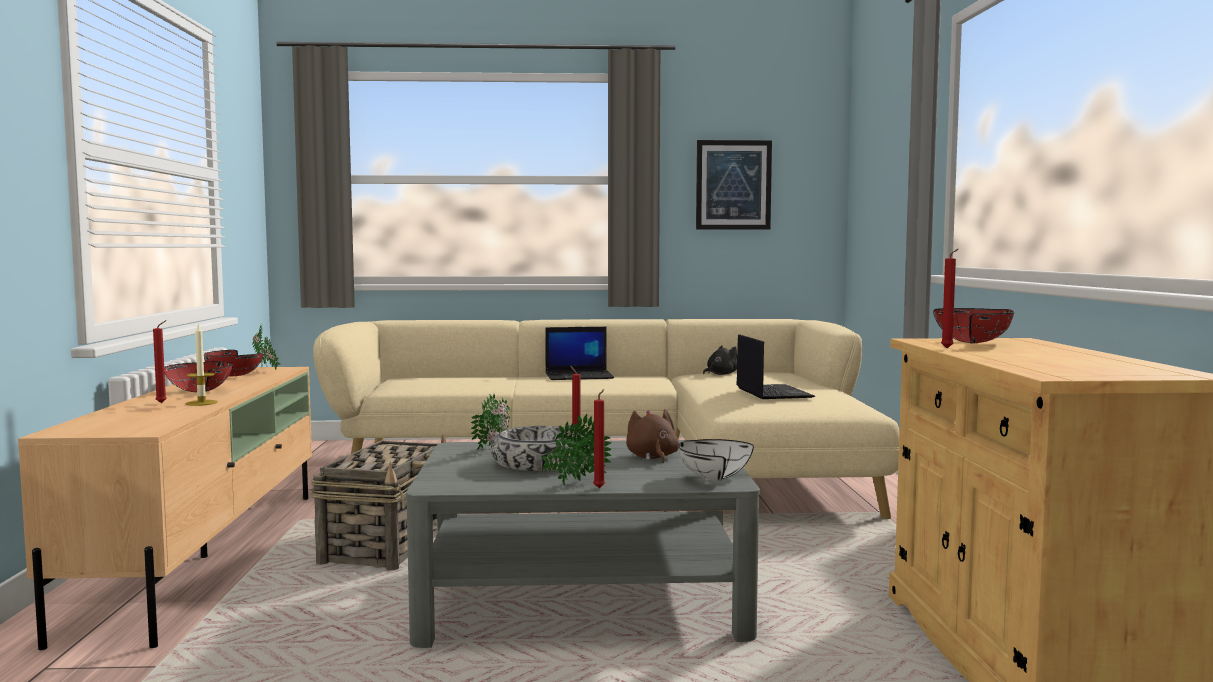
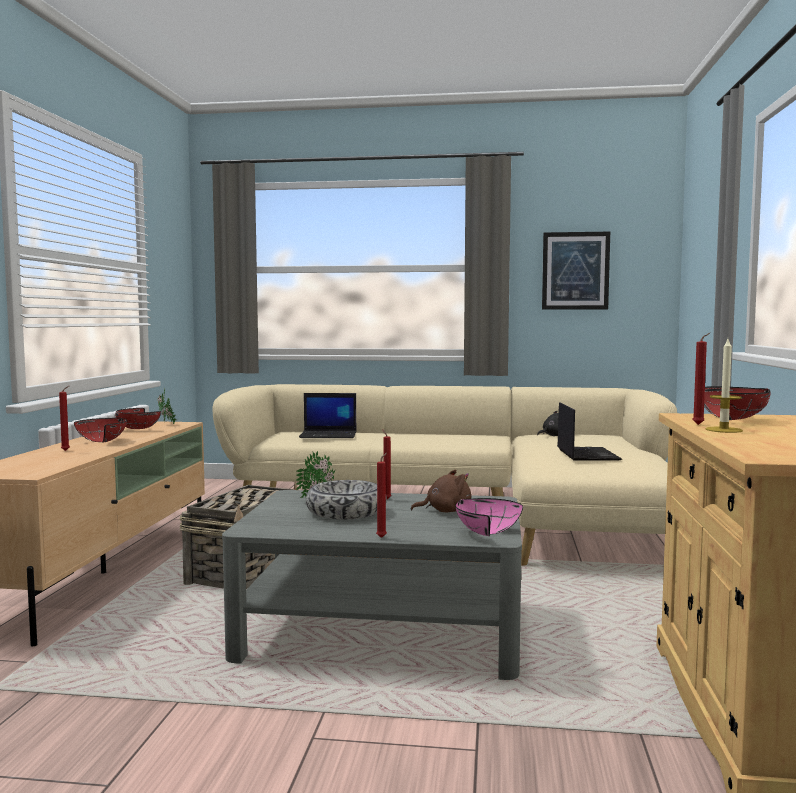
camera: 10 degrees right, 0 degrees up
candle [186,324,218,406] -> candle moved to [706,339,743,433]
potted plant [541,414,612,485] -> none
laptop [545,327,614,380] -> laptop moved to [299,393,357,438]
brown plush toy [626,409,679,463] -> brown plush toy turned 75 degrees clockwise [411,469,471,513]
white bowl [679,439,754,481] -> pink bowl [455,498,523,536]

